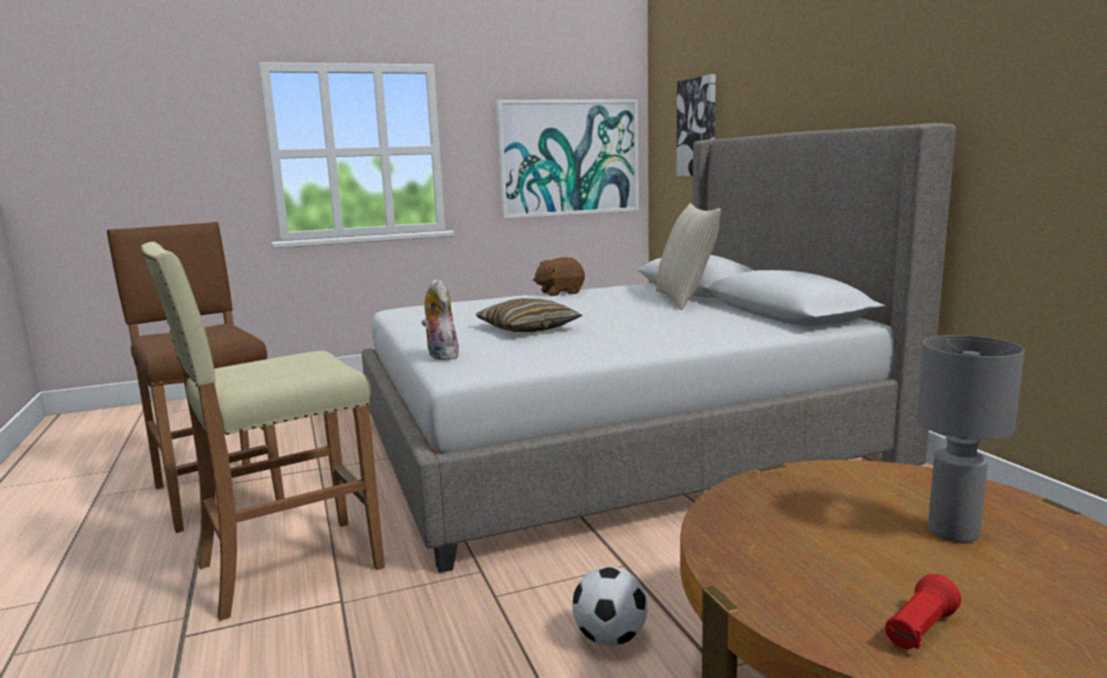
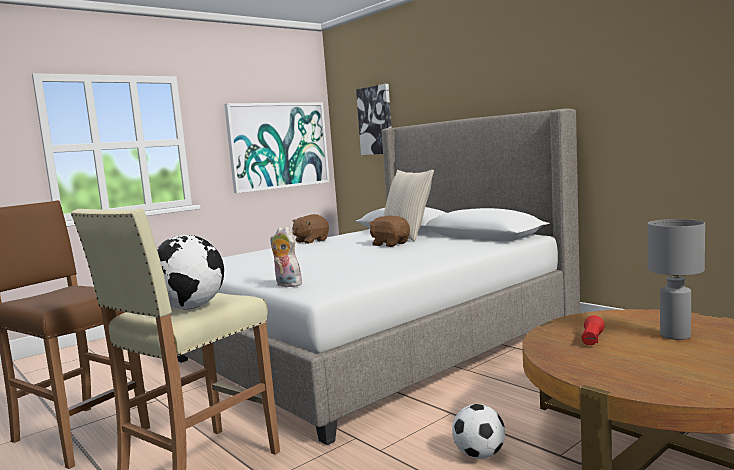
camera: 20 degrees left, 5 degrees down
pillow [476,298,583,332] -> none
red flashlight [885,574,961,649] -> red flashlight moved to [582,315,605,345]
none -> globe [157,235,224,309]
none -> brown plush toy [369,215,410,247]

